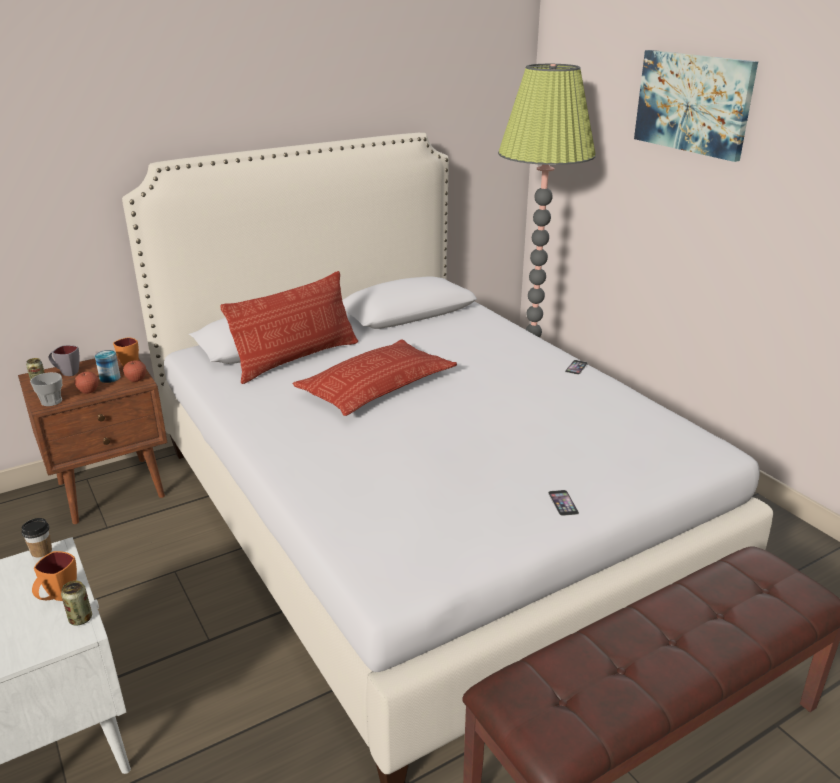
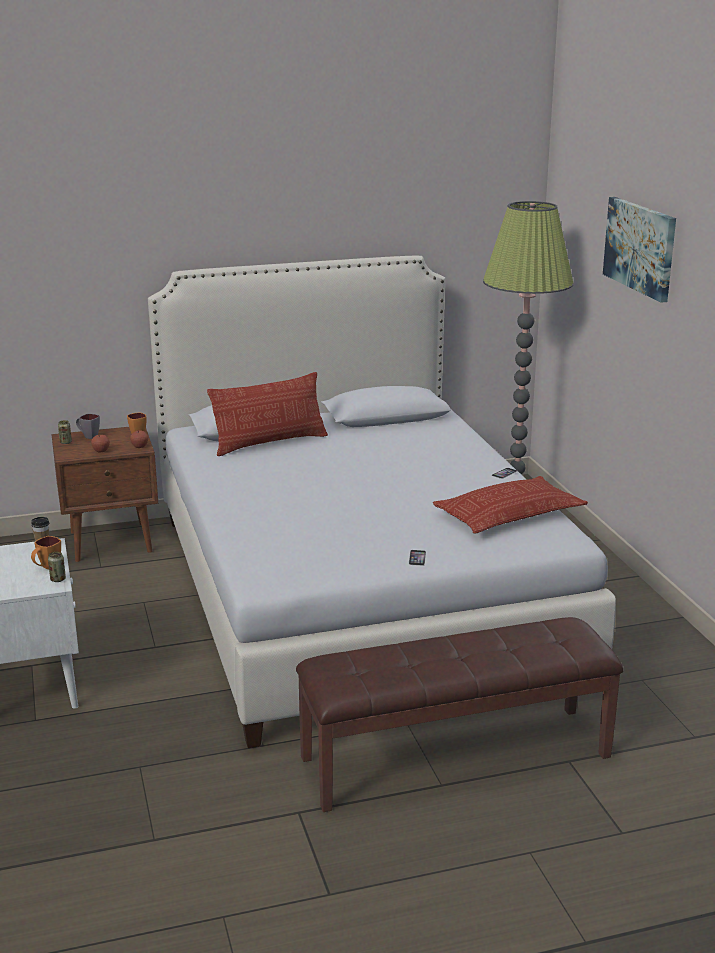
camera: 15 degrees right, 5 degrees down
cup [30,372,62,406] -> none
can [95,350,121,383] -> none
pillow [292,339,457,416] -> pillow moved to [433,476,588,534]

